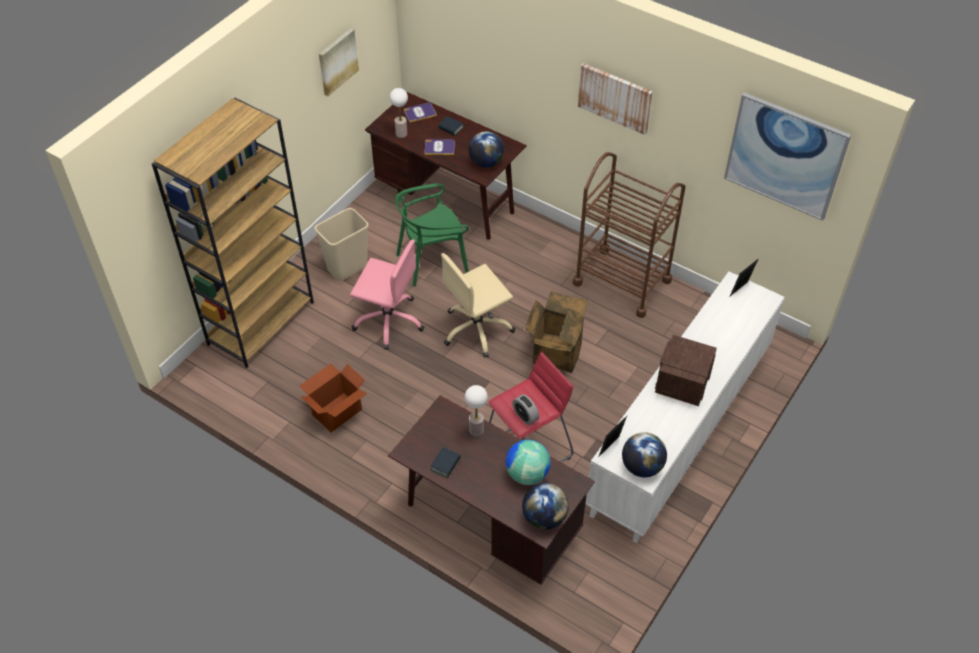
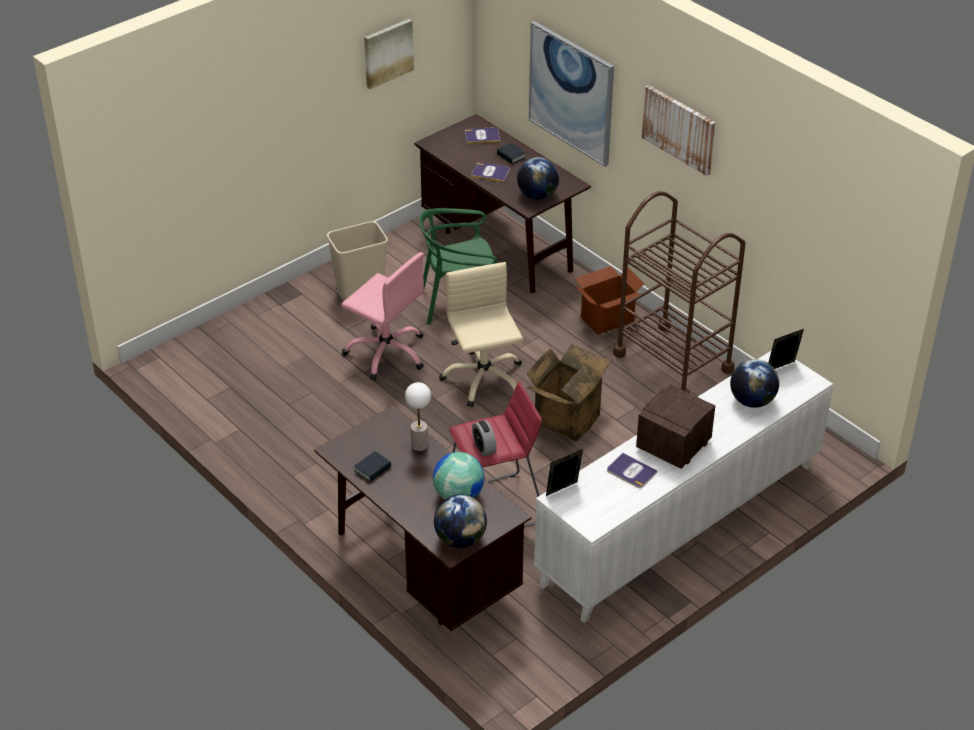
camera: 15 degrees right, 10 degrees down
brown bookcase [152,98,314,368] -> none
cardboard box [300,364,367,432] -> cardboard box moved to [575,266,645,335]
table lamp [390,88,408,138] -> none
beige office chair [441,253,515,358] -> beige office chair turned 90 degrees clockwise [439,262,523,408]
globe [622,432,667,477] -> globe moved to [730,359,779,408]
picture [724,92,851,221] -> picture moved to [529,21,614,167]
none -> book [607,453,657,488]

